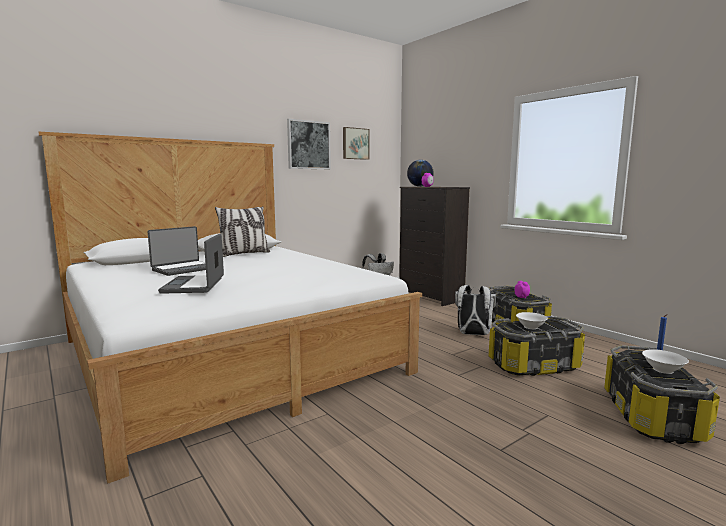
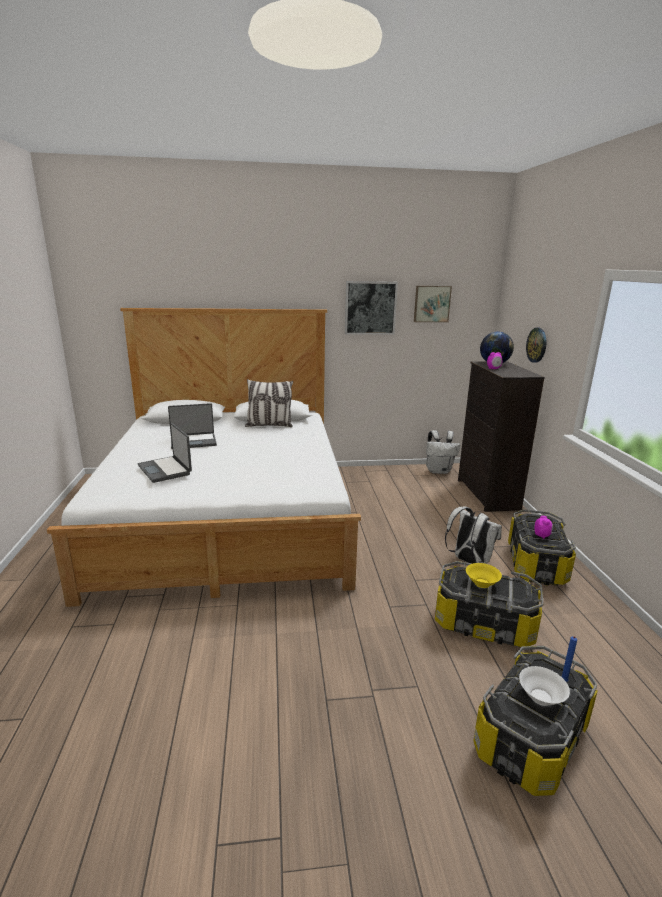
camera: 30 degrees right, 10 degrees up
laptop [158,234,224,294] -> laptop turned 60 degrees counterclockwise [138,423,192,483]
white bowl [516,312,548,329] -> yellow bowl [466,563,502,588]
none -> wall clock [526,328,546,363]

